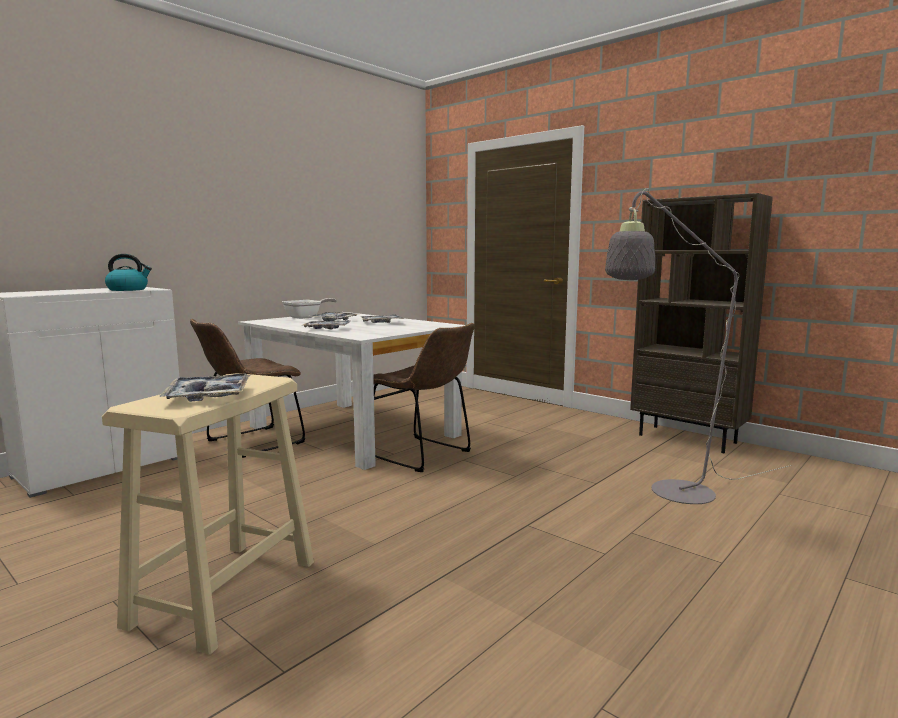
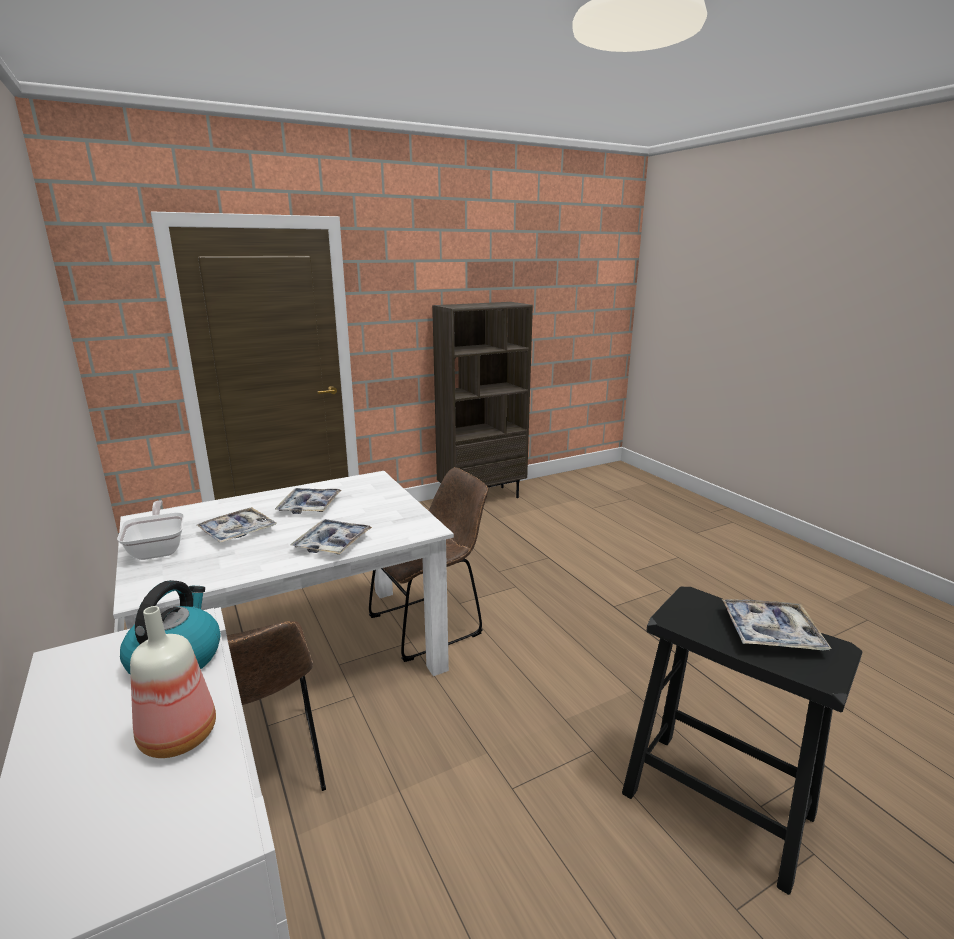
camera: 70 degrees left, 10 degrees up
beige stool [102,373,314,655] -> black stool [622,587,862,895]
grey floor lamp [605,188,791,504] -> none
none -> bottle [130,606,216,758]

